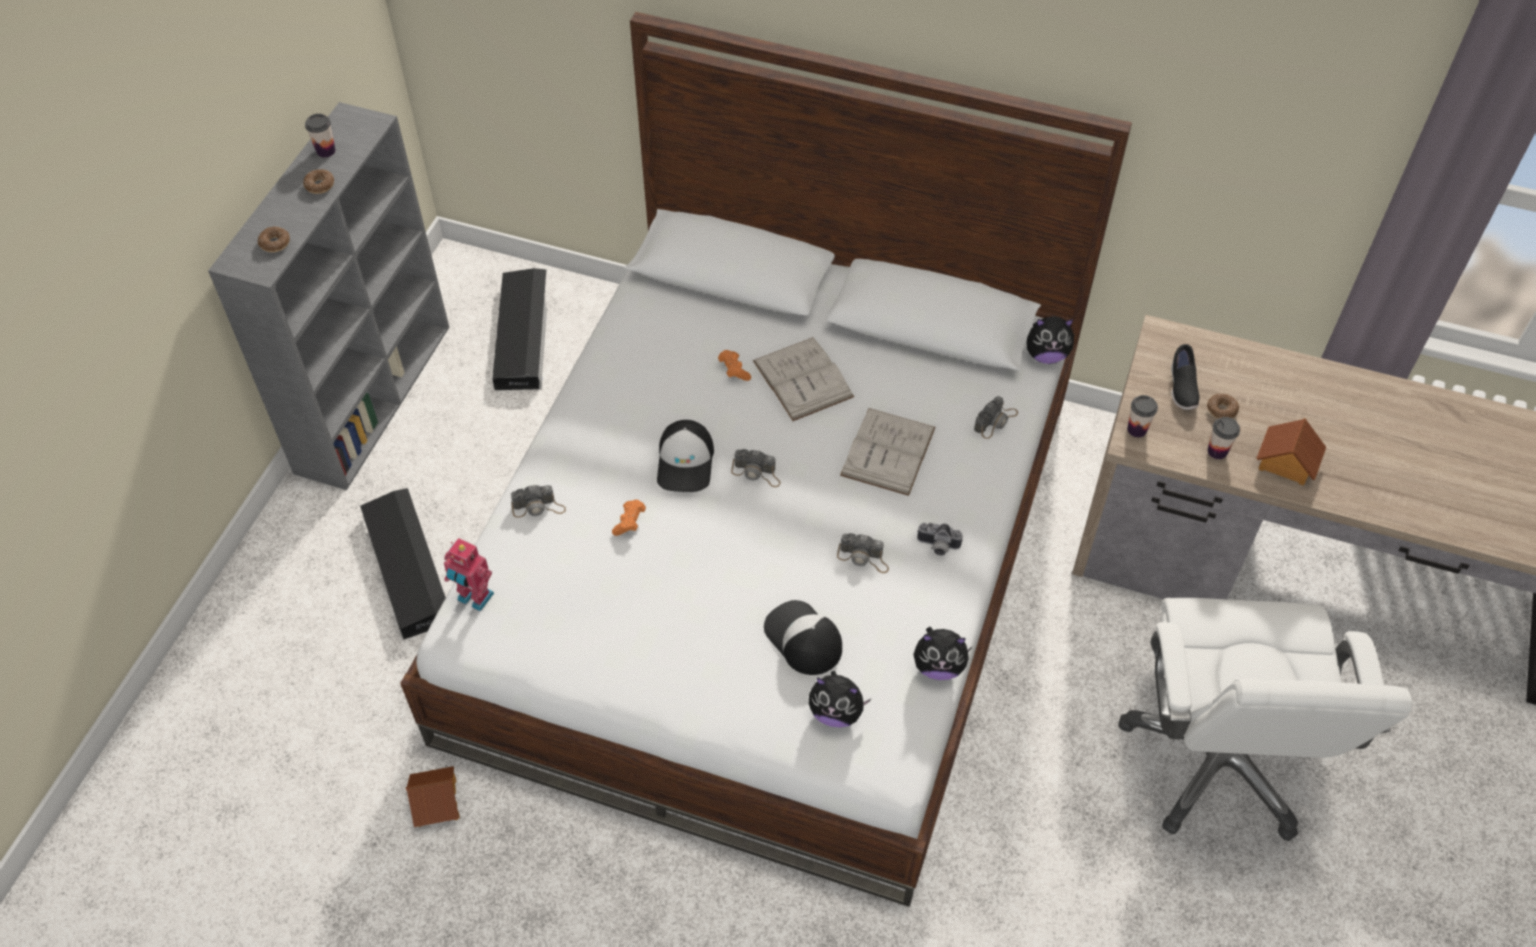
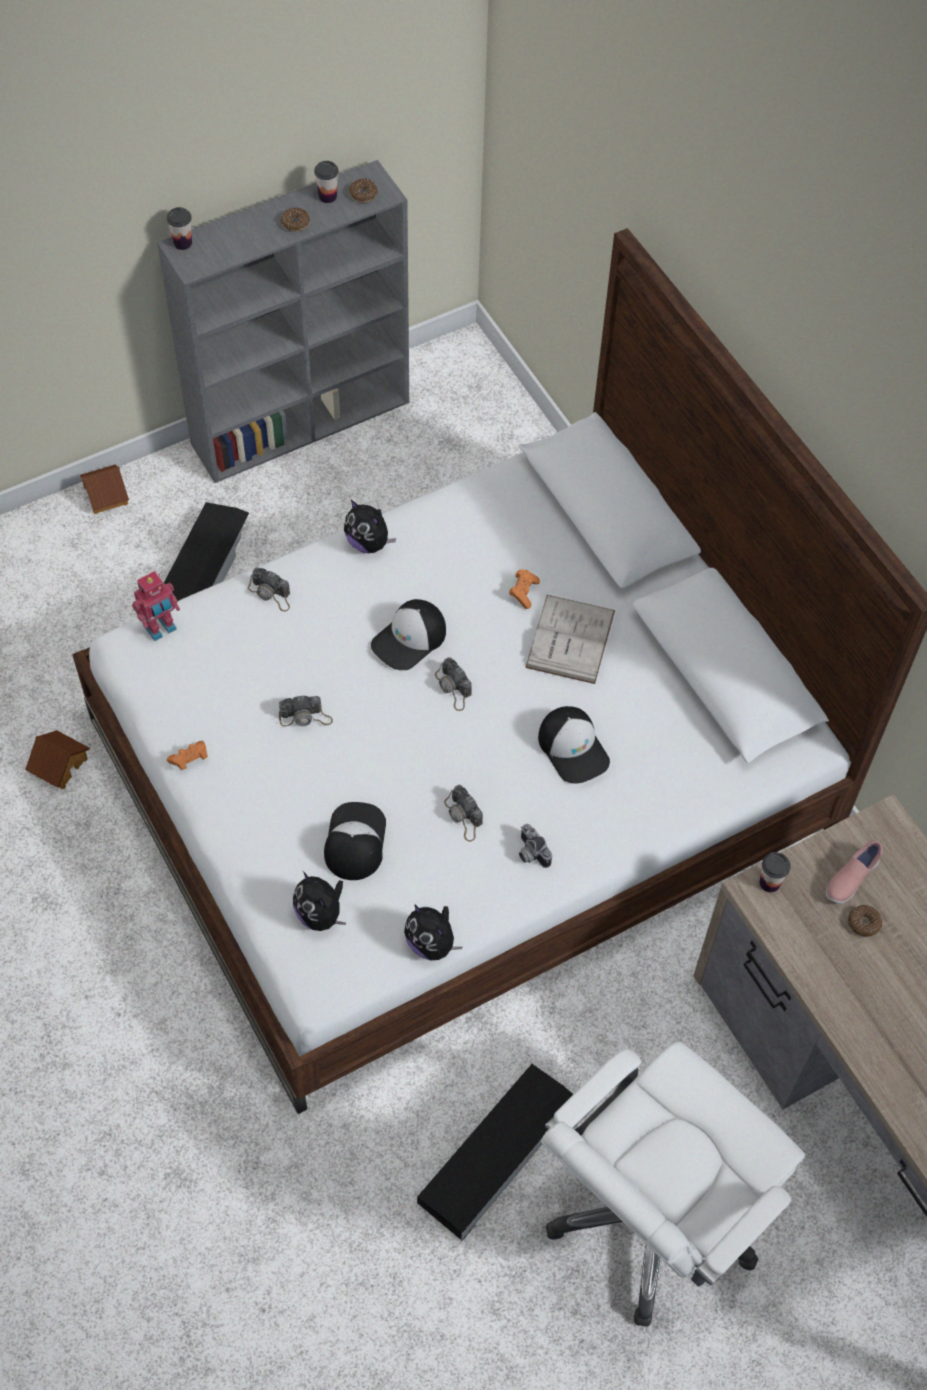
camera: 40 degrees right, 5 degrees up
donut [258,227,290,252] -> donut moved to [349,178,378,203]
toy robot [444,538,494,611] -> toy robot turned 105 degrees counterclockwise [132,571,180,641]
black storage box [492,268,547,390] -> black storage box moved to [417,1064,573,1241]
orange game controller [612,500,646,536] -> orange game controller moved to [167,741,208,770]
white book [840,408,936,496] -> cap [538,706,610,784]
camera [974,396,1018,439] -> camera moved to [279,695,333,726]
plush toy [1026,316,1076,364] -> plush toy moved to [344,500,396,553]
black shoe [1171,344,1200,410] -> pink shoe [826,840,883,904]
cup [1208,417,1240,459] -> cup moved to [167,207,192,250]
toy house [1256,418,1326,485] -> toy house moved to [80,465,129,514]

